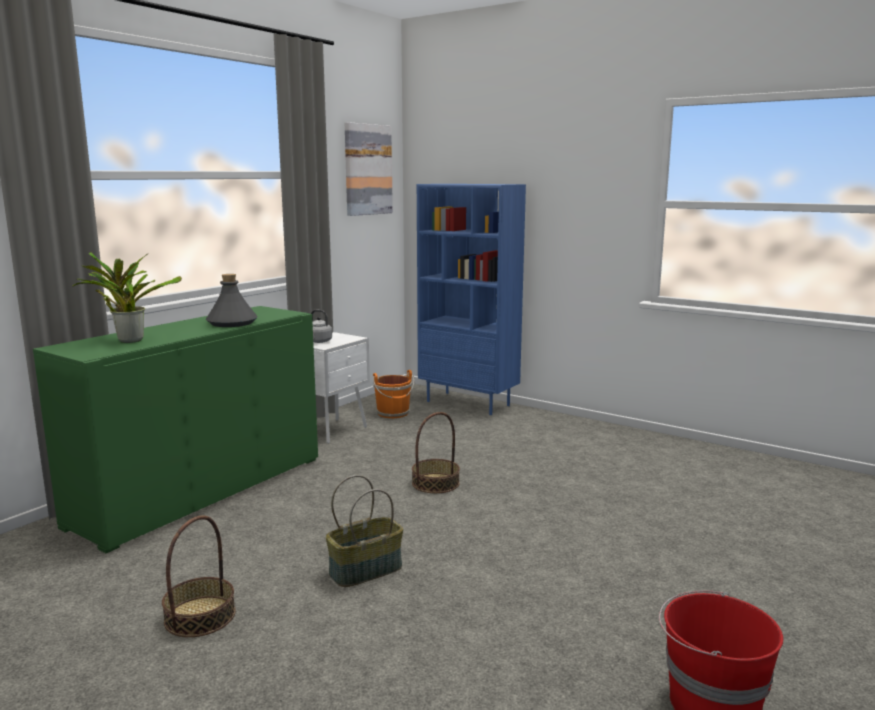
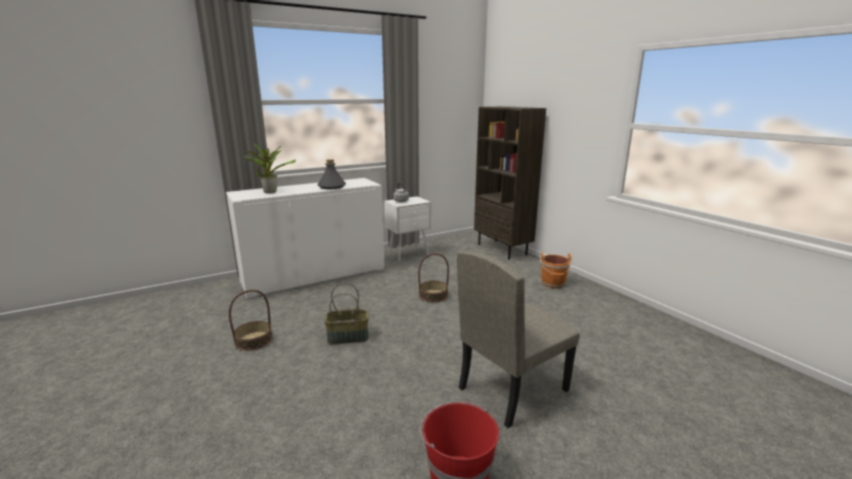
camera: 25 degrees right, 5 degrees up
green cabinet [33,306,318,553] -> white cabinet [226,178,385,299]
picture [345,122,393,216] -> none
orange bucket [373,370,414,418] -> orange bucket moved to [540,253,573,288]
blue bookcase [417,184,526,415] -> brown bookcase [474,106,546,260]
none -> beige chair [457,251,580,428]

